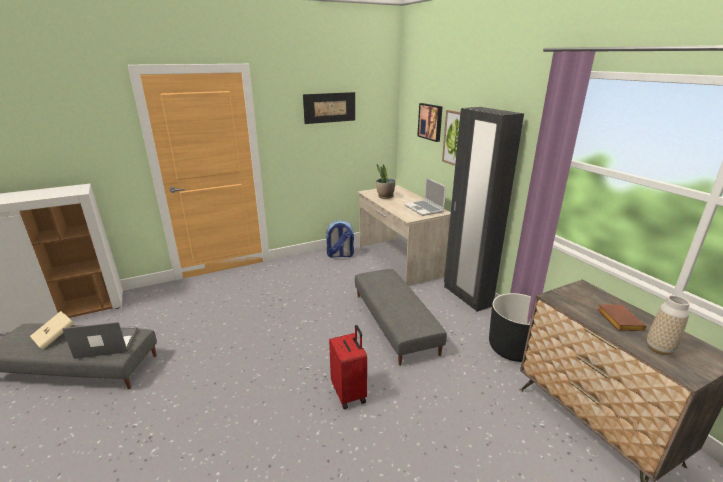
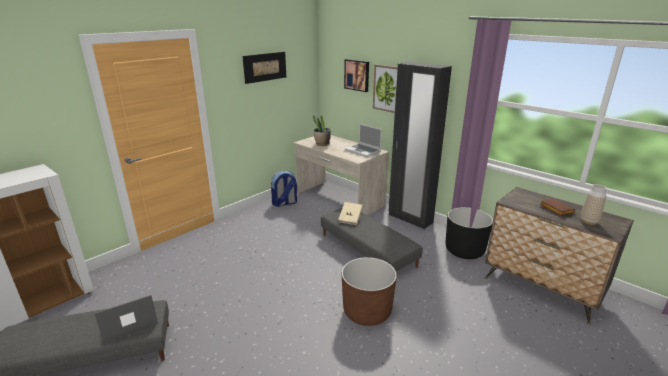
camera: 20 degrees left, 0 degrees up
beige book [30,311,74,350] -> beige book moved to [338,202,363,225]
red suitcase [329,325,367,409] -> brown planter [342,257,397,326]

